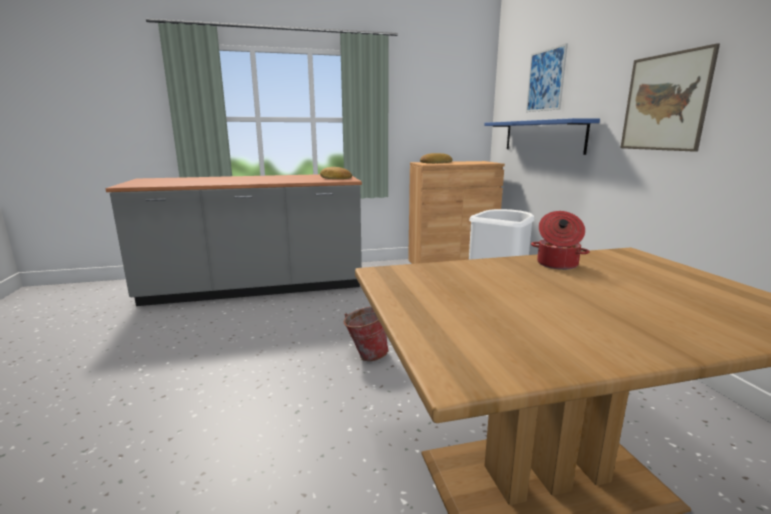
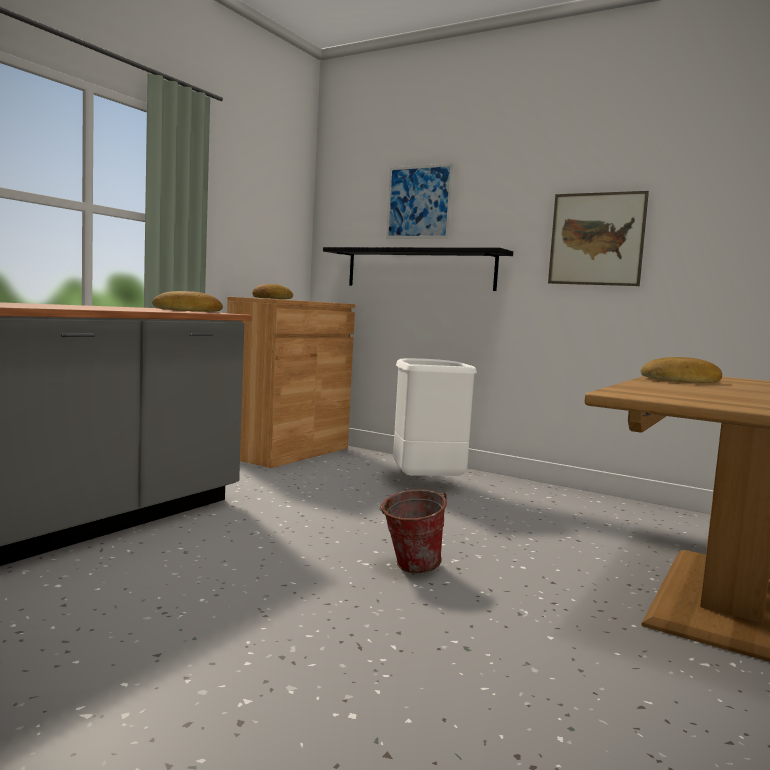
camera: 45 degrees left, 10 degrees down
blue shelf [484,118,600,155] -> black shelf [323,247,513,291]
cooking pot [531,211,590,270] -> bread [641,357,722,383]

